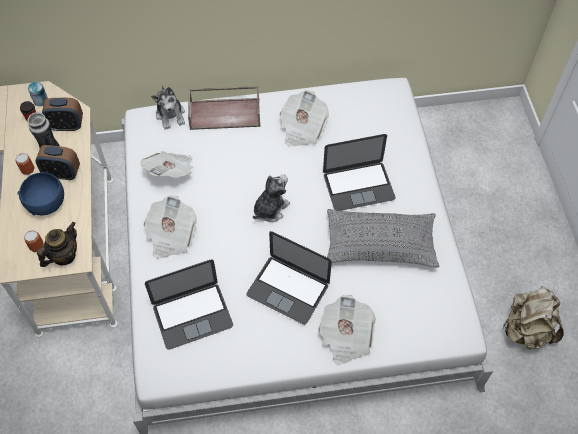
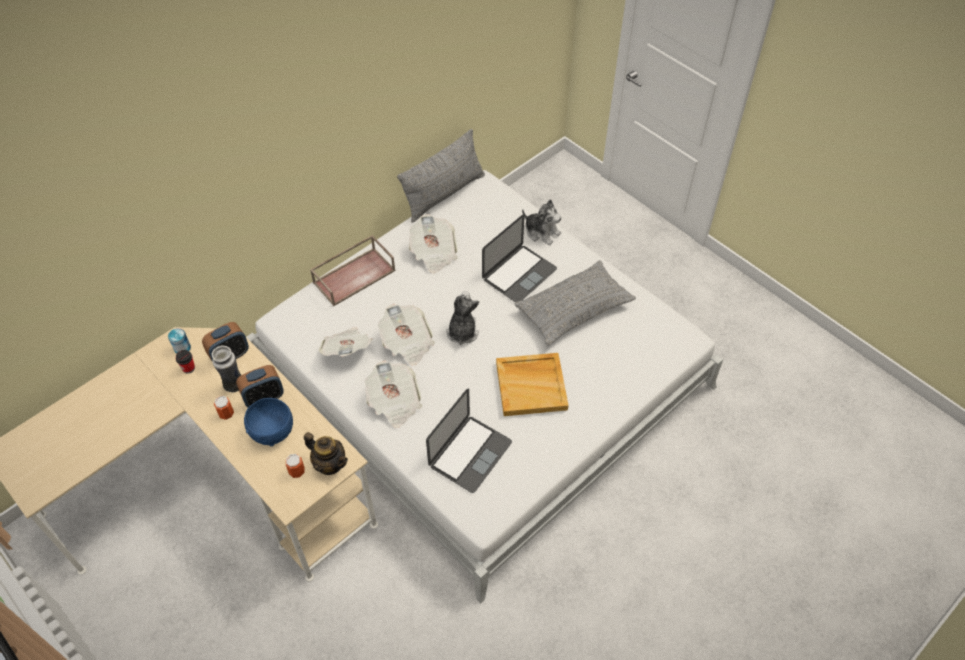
camera: 35 degrees left, 5 degrees down
teapot [37,222,77,267] -> teapot turned 120 degrees clockwise [304,432,348,475]
plush toy [151,86,185,130] -> plush toy moved to [522,199,562,246]
laptop [246,231,332,325] -> beige tray [496,353,568,416]
newspaper [318,295,376,365] -> newspaper moved to [378,304,435,365]
beige backpack [502,286,564,349] -> none
none -> grey pillow [397,129,485,223]

